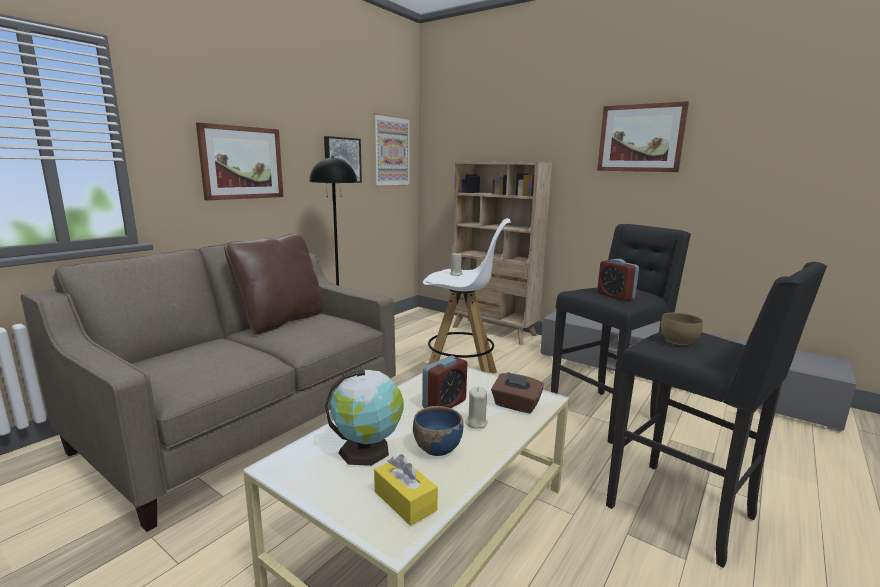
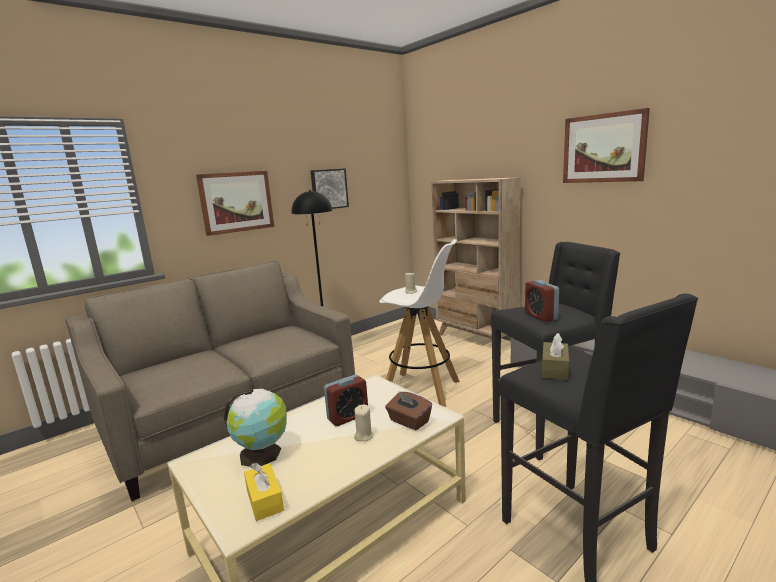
camera: 15 degrees right, 0 degrees up
brown pillow [224,234,324,335] -> none
picture [374,113,411,187] -> none
blue bowl [413,406,463,456] -> none
brown bowl [661,313,703,345] -> brown tissue box [542,333,569,380]

